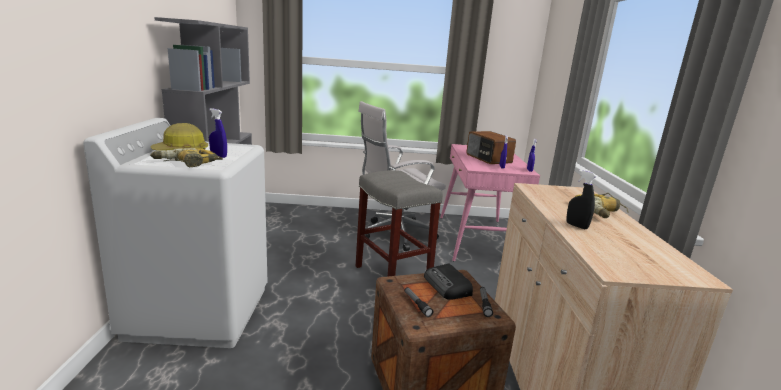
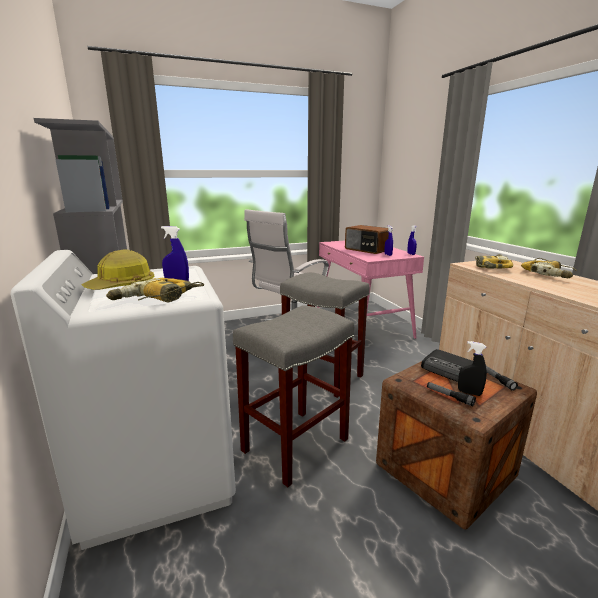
camera: 20 degrees left, 0 degrees up
black spray bottle [566,170,597,229] -> black spray bottle moved to [458,341,487,396]
none -> grey stool [233,305,355,487]
none -> power drill [475,254,513,268]

